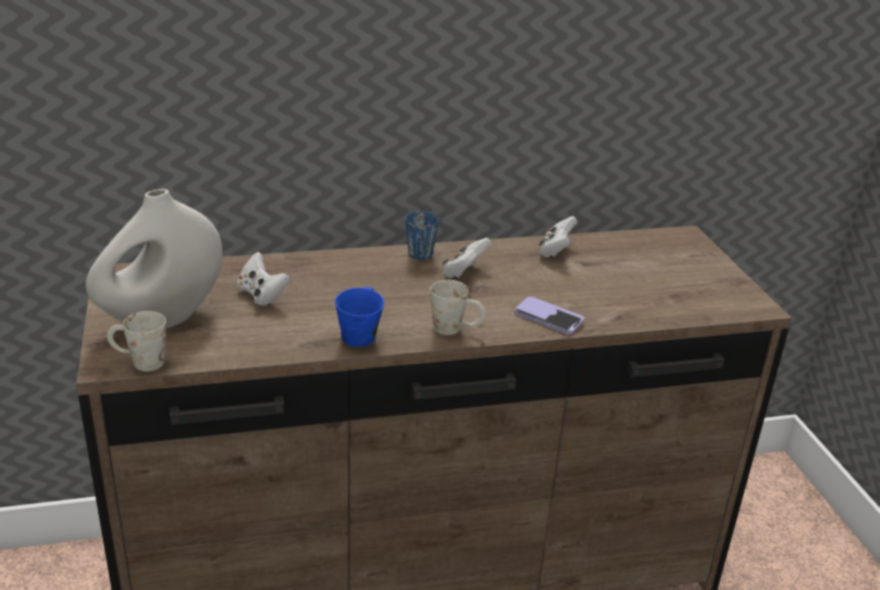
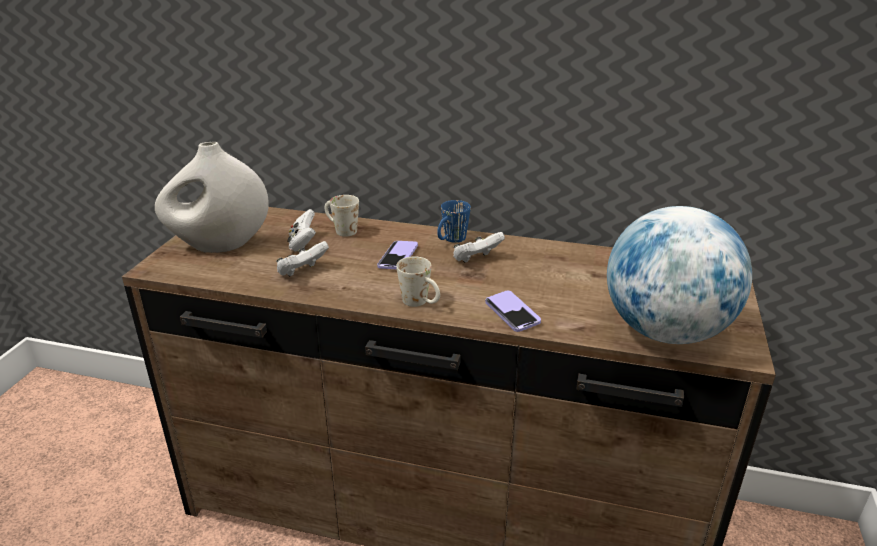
camera: 30 degrees right, 0 degrees up
white mug [107,311,166,371] -> white mug moved to [325,195,359,237]
blue mug [335,287,384,347] -> none
white game controller [539,216,577,257] -> white game controller moved to [276,241,329,277]
none -> phone [377,241,418,269]
none -> globe [607,206,752,344]

